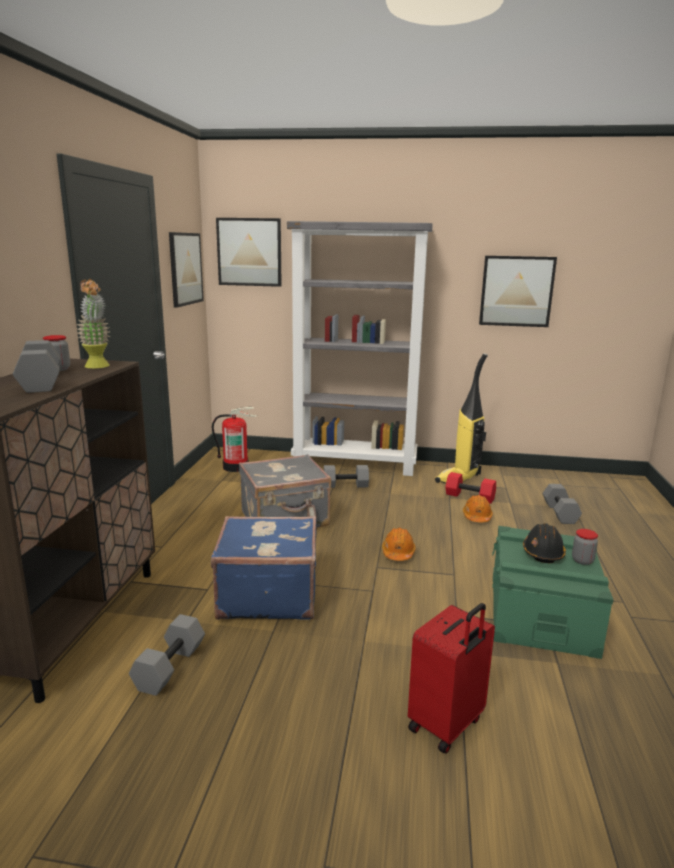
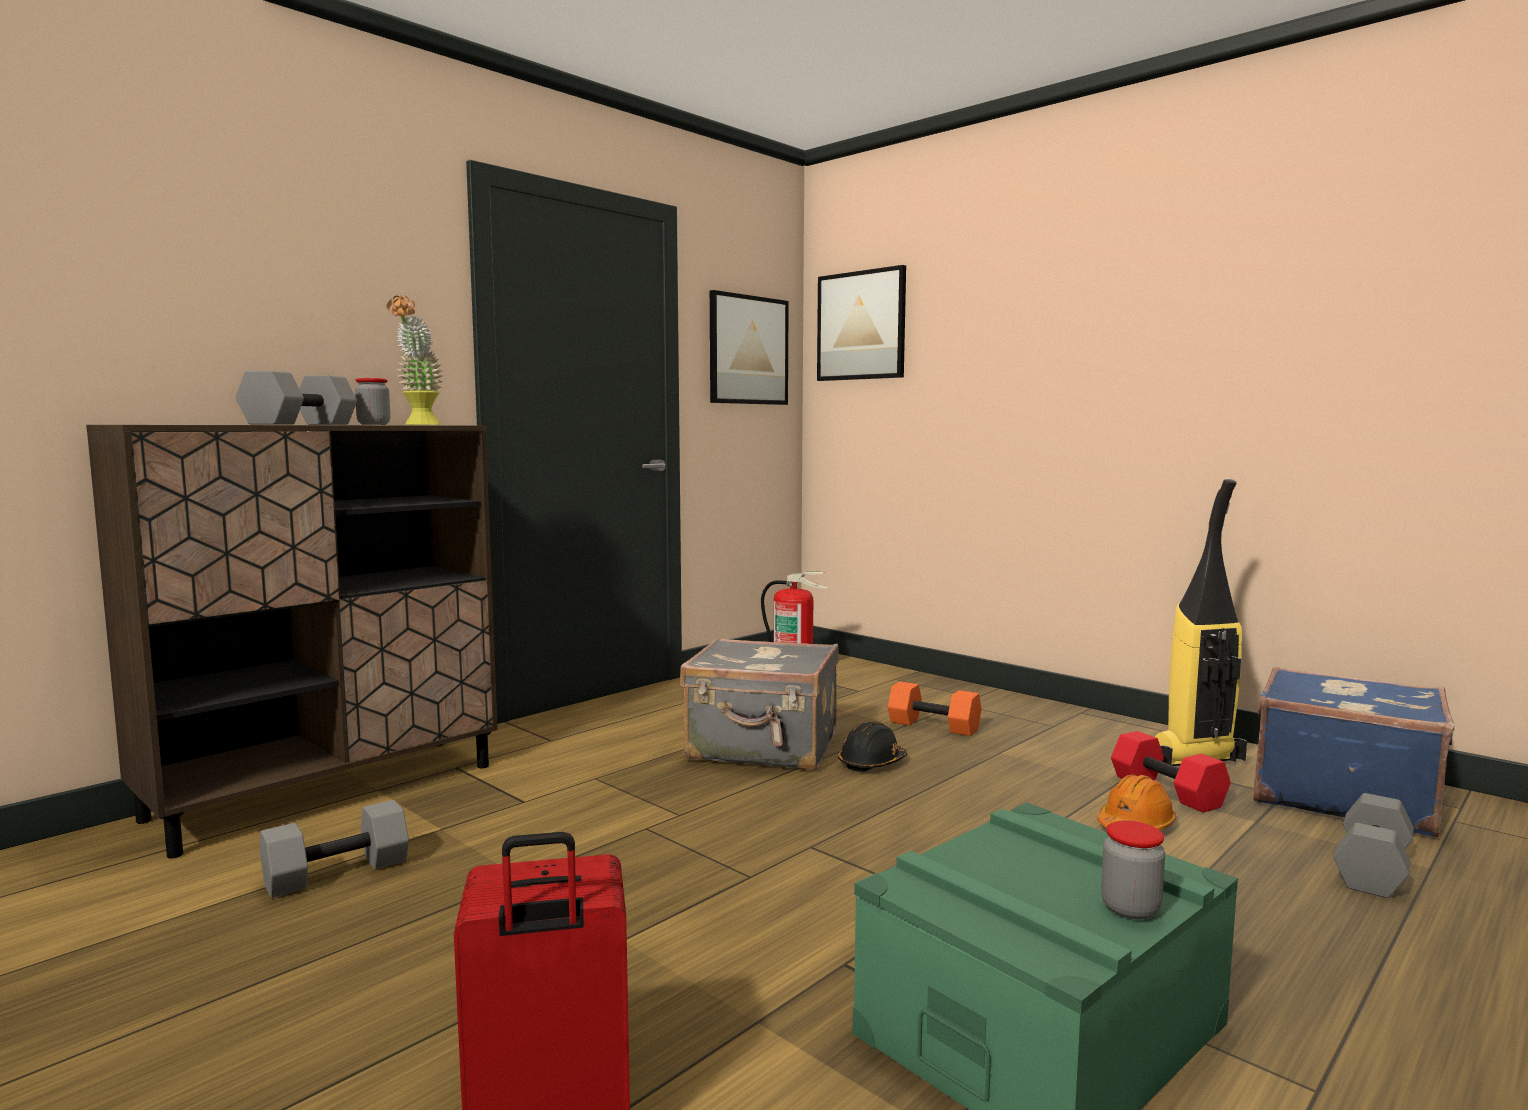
camera: 35 degrees right, 10 degrees down
blue suitcase [211,516,317,620] -> blue suitcase moved to [1253,667,1454,837]
grey bookcase [287,221,433,476] -> none
grey dumbbell [324,465,369,488] -> orange dumbbell [888,681,981,736]
orange hard hat [382,527,416,561] -> none
picture [479,256,557,327] -> none
black hard hat [523,523,566,563] -> black hard hat moved to [838,722,907,772]

